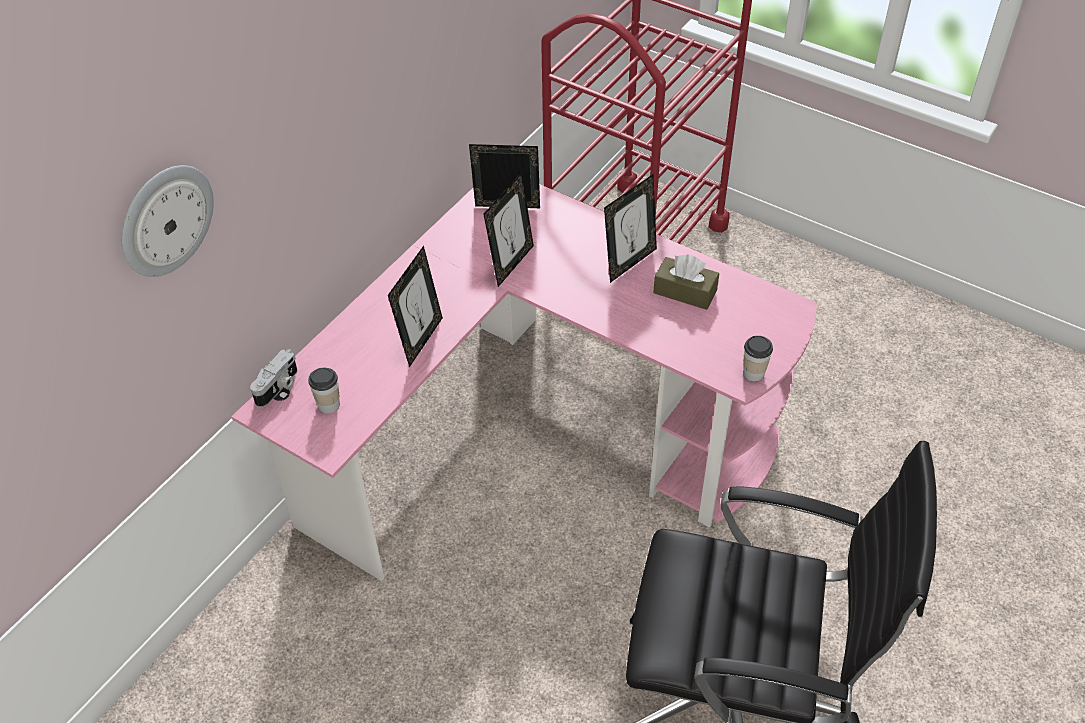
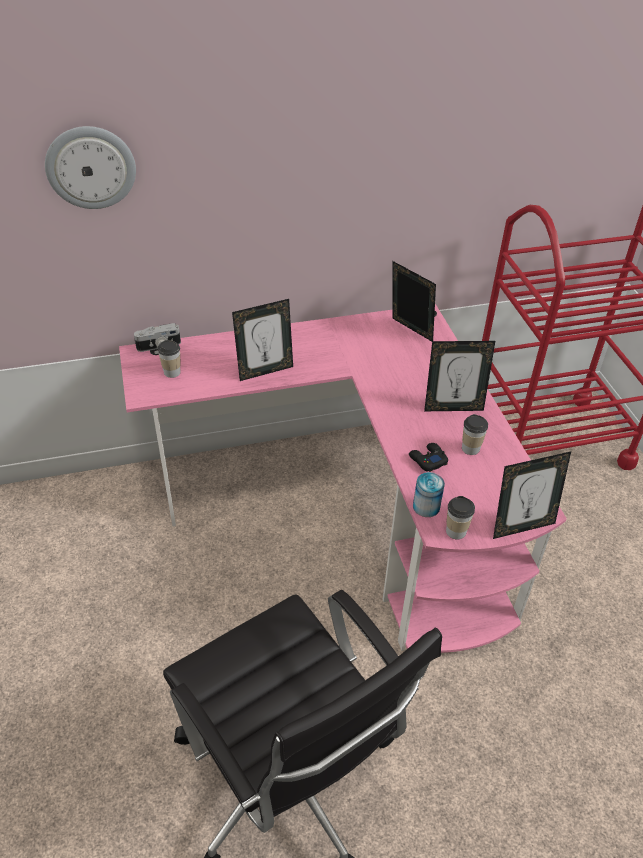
camera: 40 degrees right, 5 degrees down
picture frame [483,172,534,287] -> picture frame moved to [493,452,571,539]
brown tissue box [653,255,719,310] -> cup [462,414,488,455]
none -> black game controller [409,443,448,472]
none -> can [413,472,445,517]

